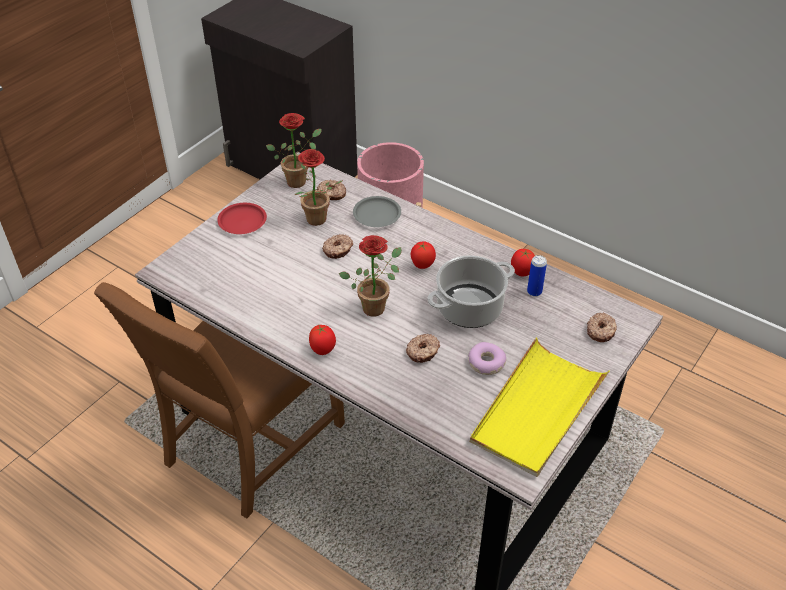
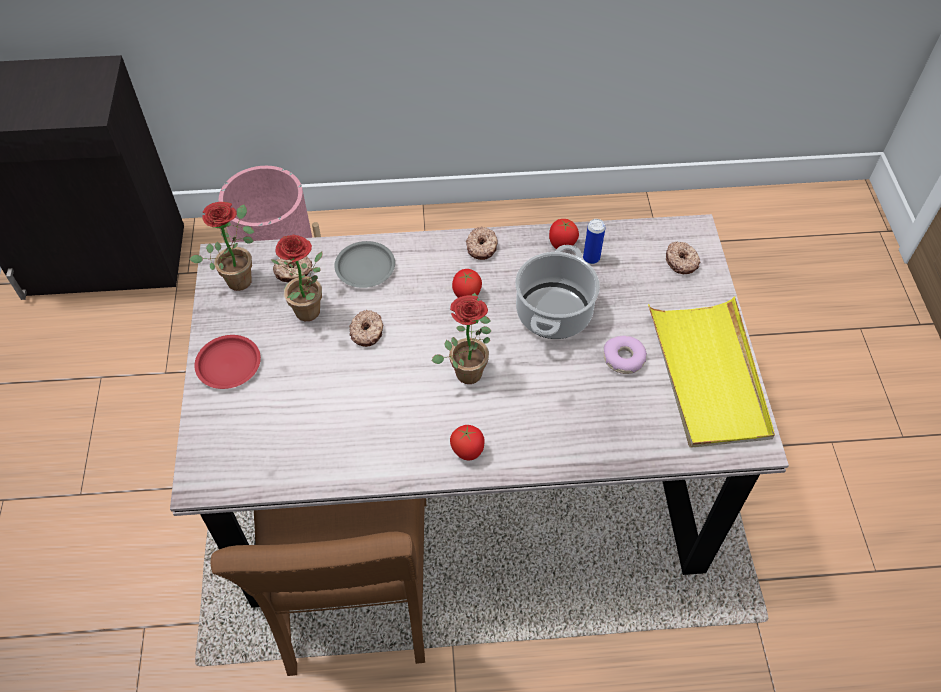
camera: 40 degrees left, 10 degrees up
donut [406,334,440,363] -> donut moved to [466,227,498,260]

